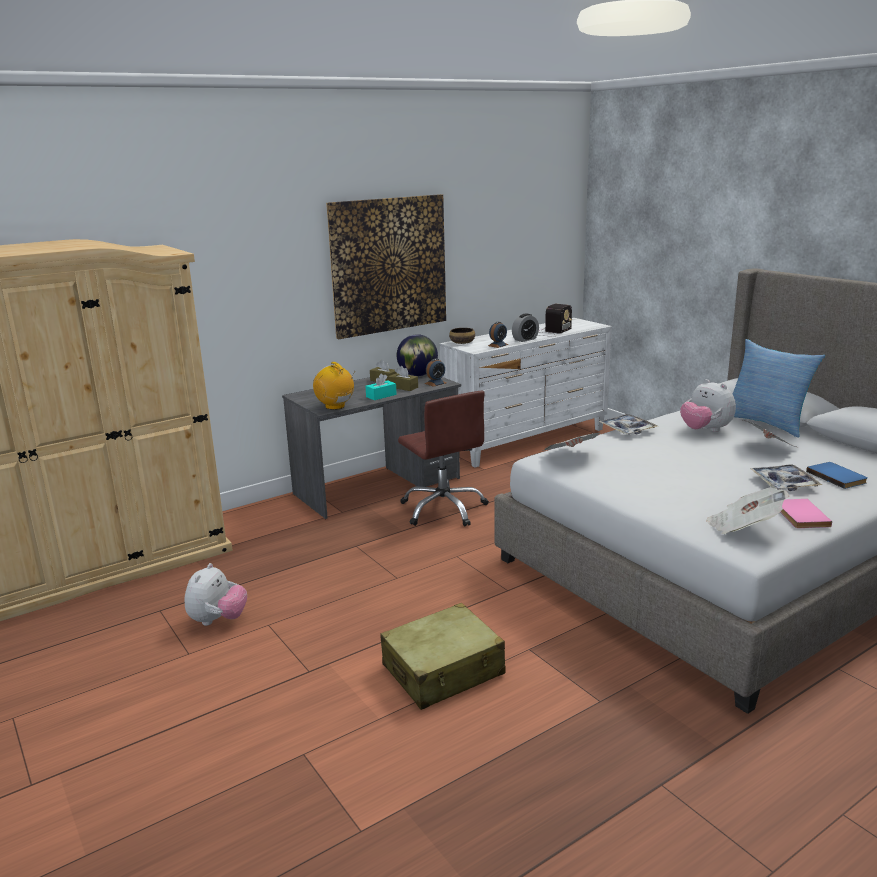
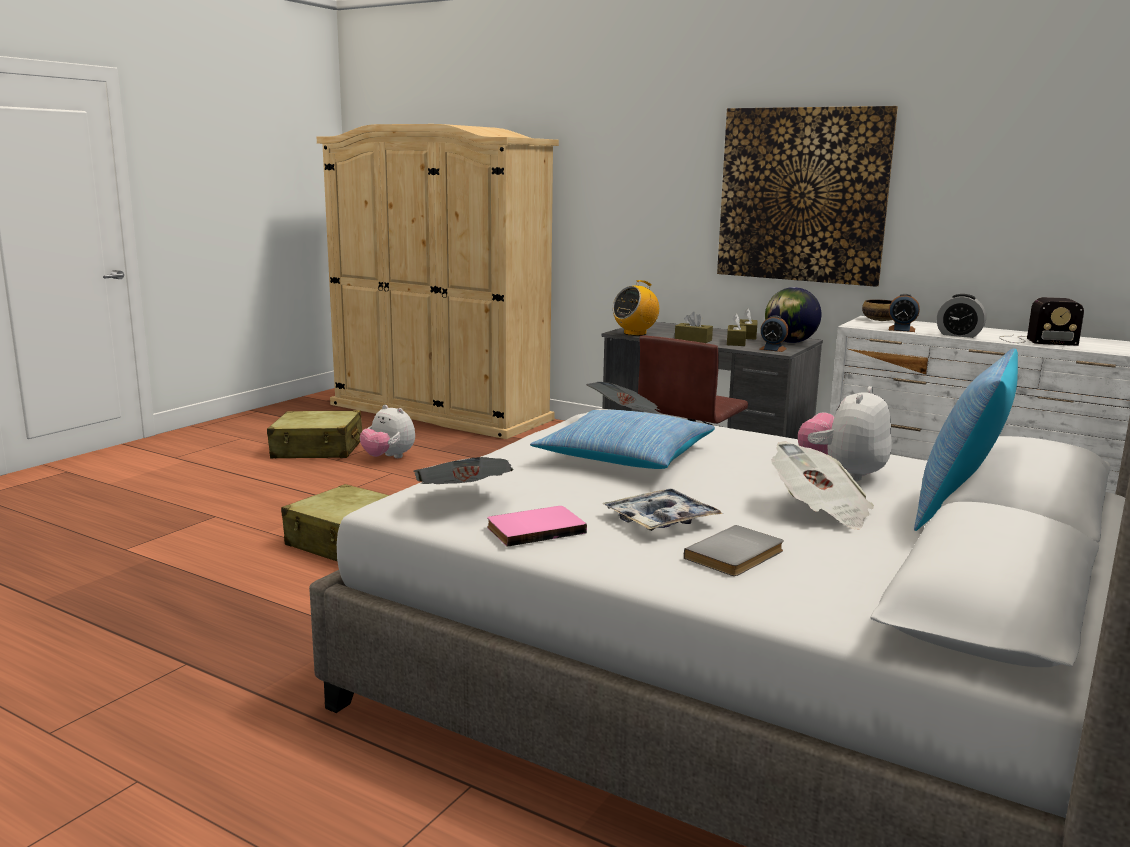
camera: 65 degrees right, 5 degrees down
plush toy [184,563,247,626] -> plush toy turned 45 degrees clockwise [360,405,415,458]
radio [313,362,355,410] -> radio turned 150 degrees counterclockwise [612,280,659,336]
turquoise tissue box [366,374,397,400] -> brown tissue box [675,312,713,343]
tray [599,414,658,435] -> none
blue book [806,462,868,489] -> grey book [684,525,784,576]
none -> beige suitcase [267,410,362,458]
none -> pillow [530,410,715,469]

